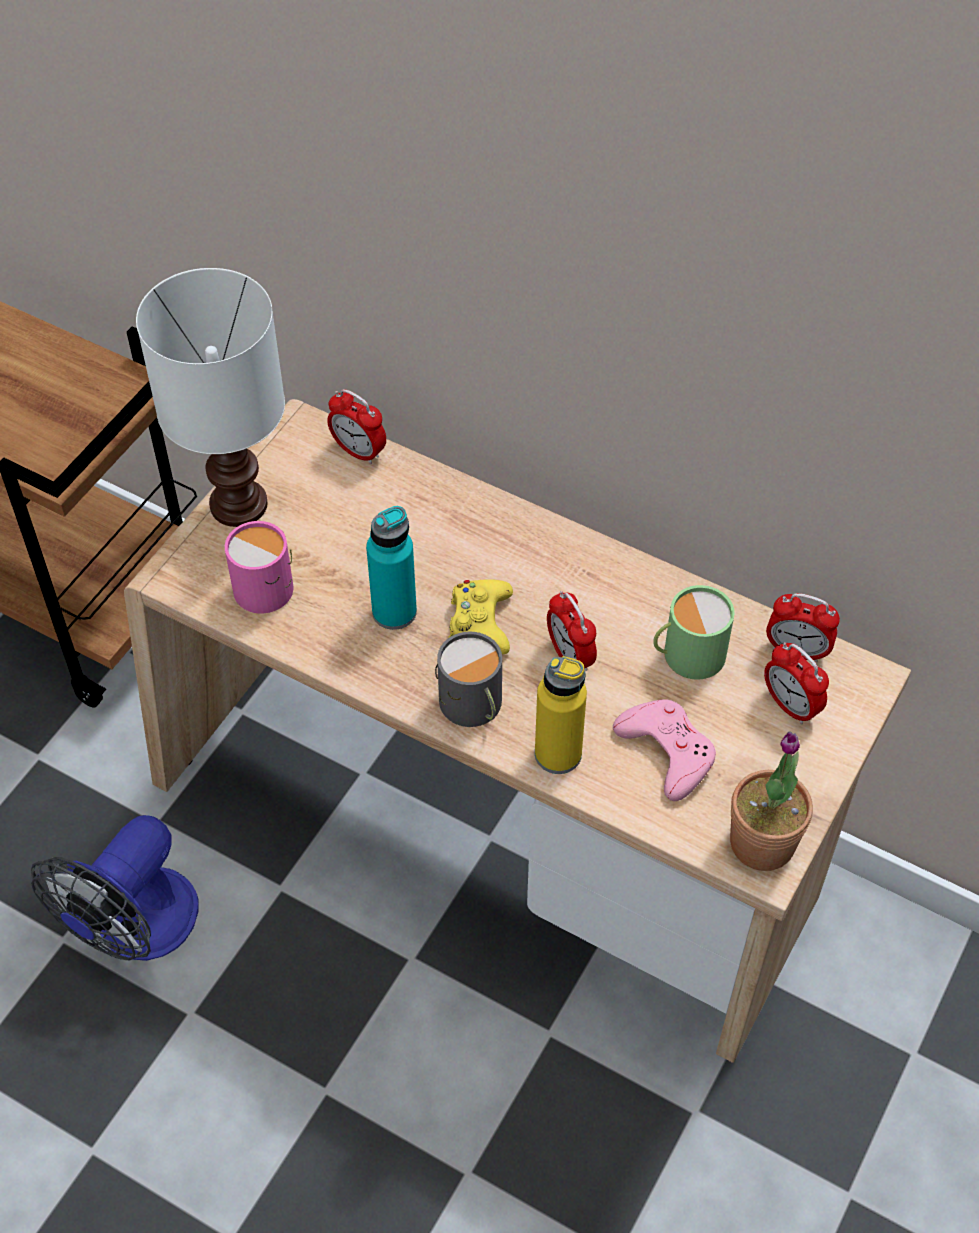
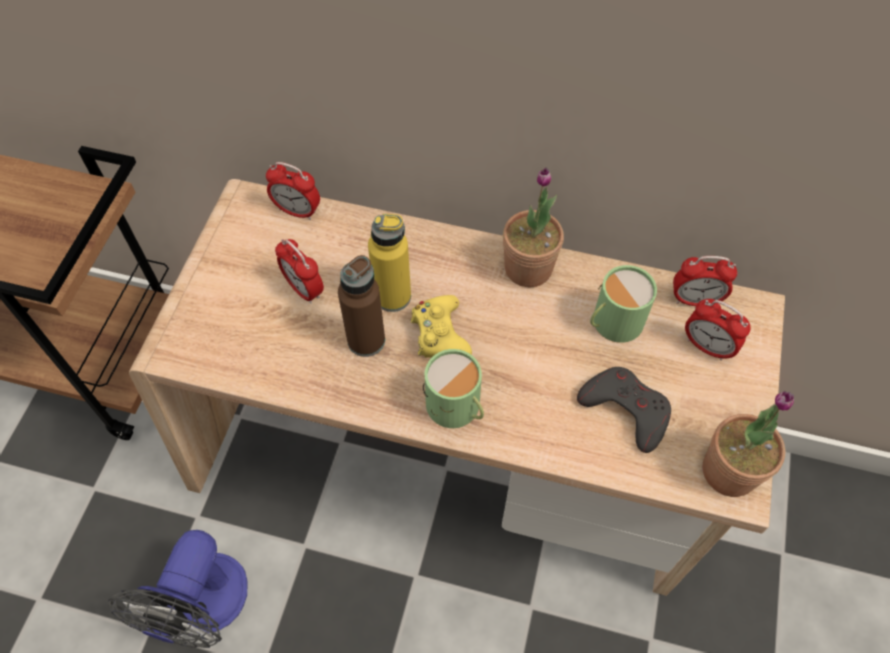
camera: 15 degrees left, 5 degrees up
white table lamp [136,268,285,527] -> none
pink mug [225,521,293,613] -> none
turquoise bottle [366,506,417,630] -> brown bottle [338,255,385,357]
grey mug [435,632,502,727] -> green mug [423,349,484,428]
yellow bottle [535,656,587,774] -> yellow bottle moved to [368,214,411,312]
alarm clock [547,591,597,671] -> alarm clock moved to [275,239,324,304]
pink game controller [613,699,716,801] -> grey game controller [577,367,671,453]
none -> potted plant [503,167,564,287]

